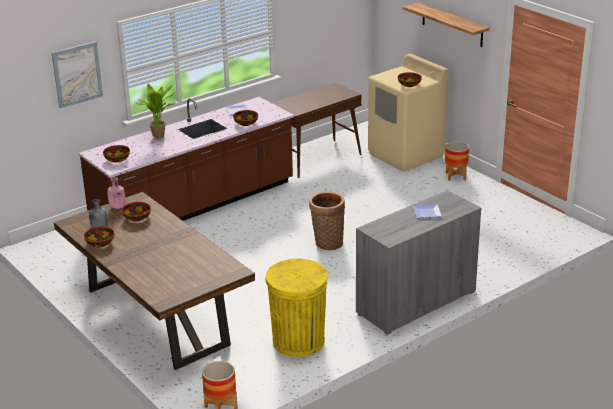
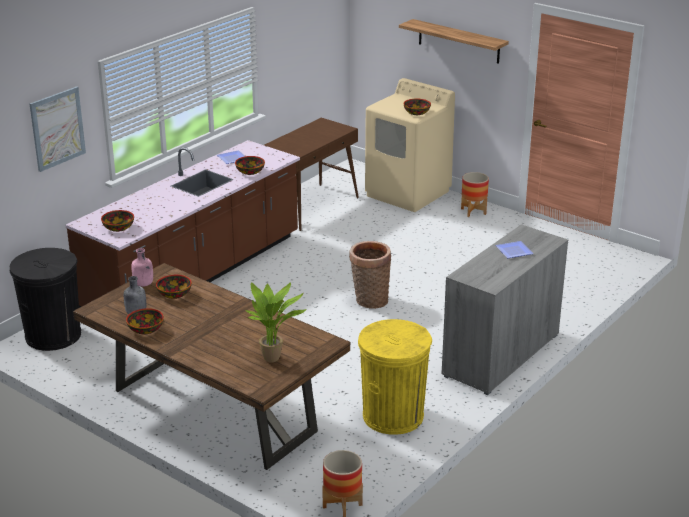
camera: 15 degrees left, 0 degrees up
potted plant [135,83,176,138] -> potted plant moved to [245,282,307,362]
none -> black trash can [10,248,81,351]

